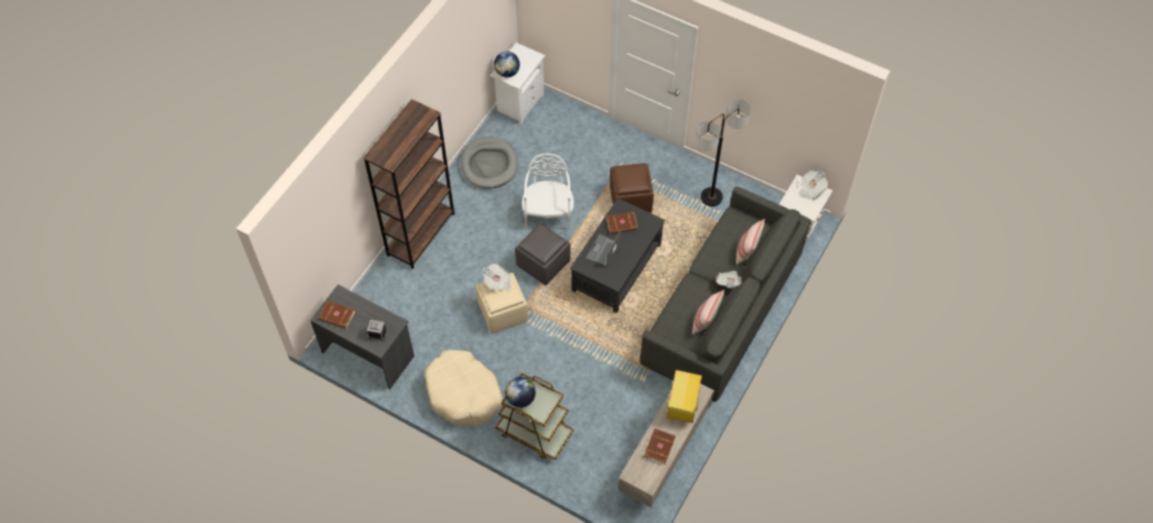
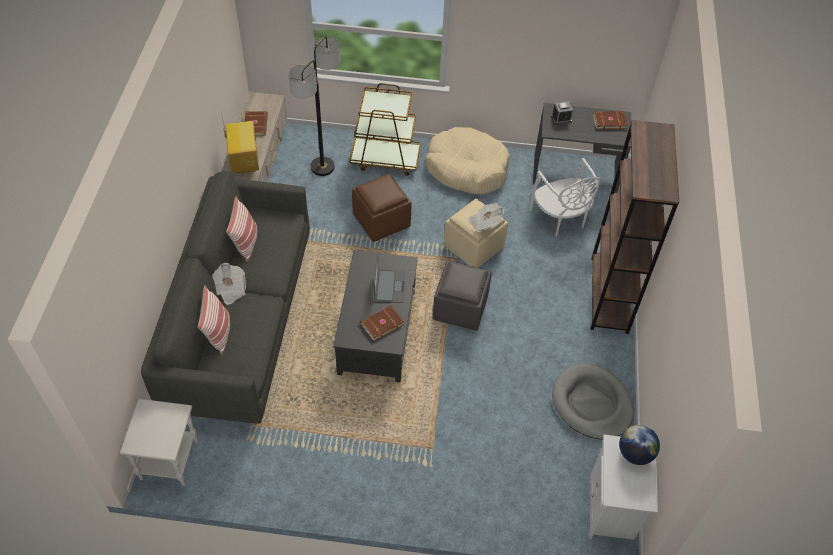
camera: 155 degrees right, 5 degrees down
globe [505,377,536,408] -> none
white chair [522,153,574,230] -> white chair moved to [529,158,600,236]
brown ottoman [610,163,654,212] -> brown ottoman moved to [352,174,412,242]
floor lamp [695,100,751,206] -> floor lamp moved to [288,36,341,176]
newspaper [798,171,828,201] -> none

